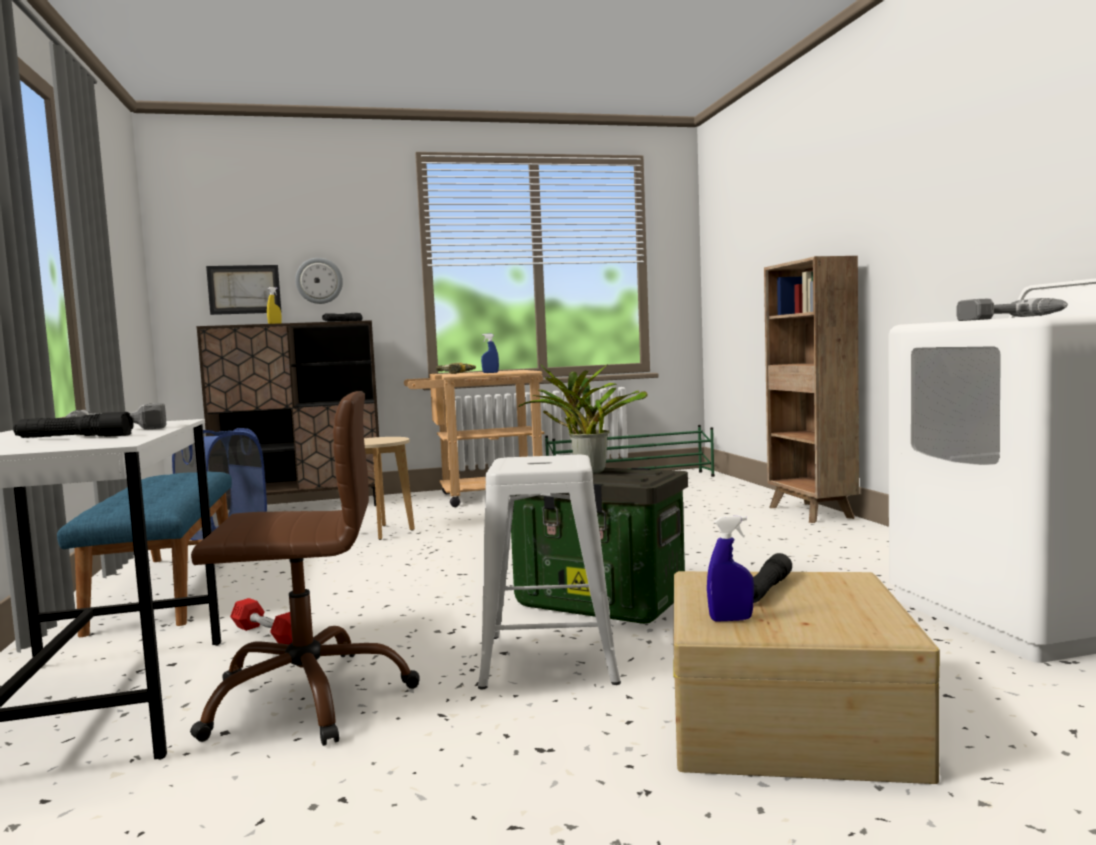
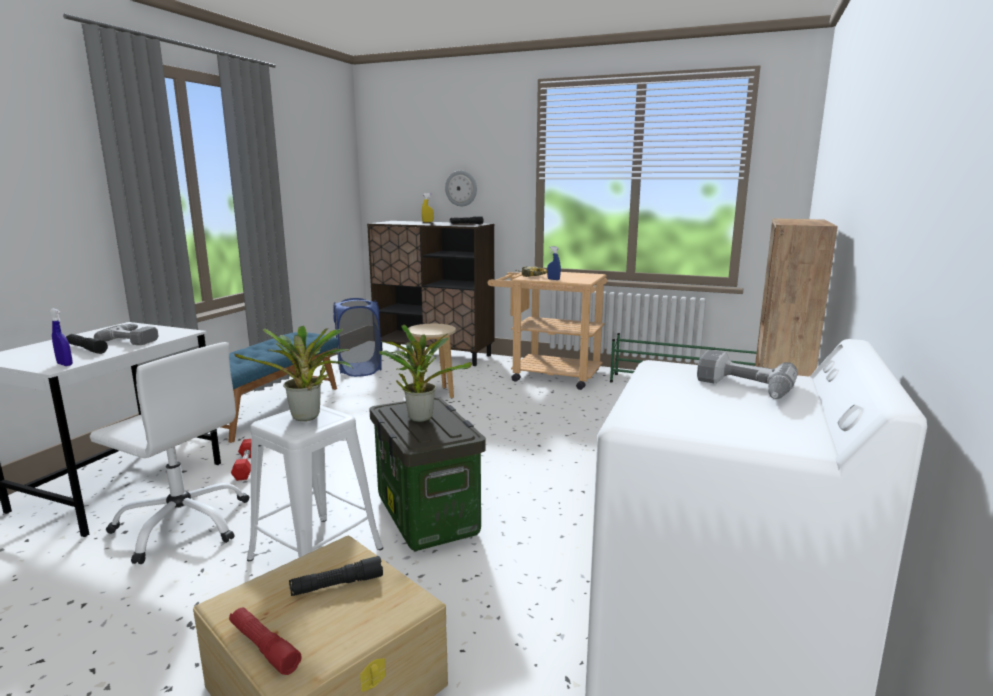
camera: 35 degrees right, 10 degrees up
brown office chair [190,391,420,746] -> white office chair [90,342,249,564]
picture [206,265,282,315] -> none
blue spray bottle [707,515,754,622] -> blue spray bottle moved to [50,309,73,366]
none -> red flashlight [229,607,302,675]
none -> potted plant [234,326,353,421]

